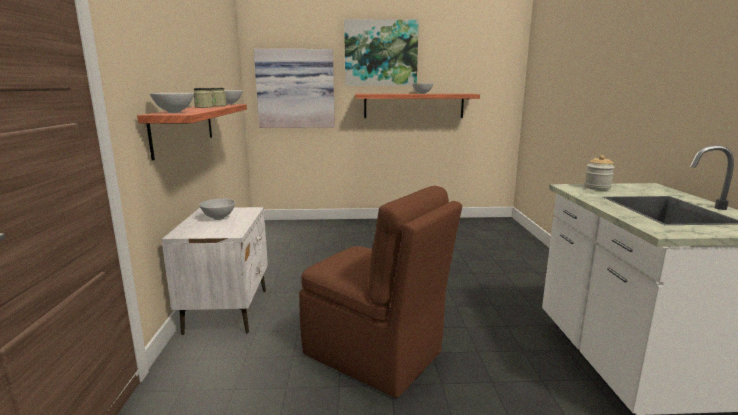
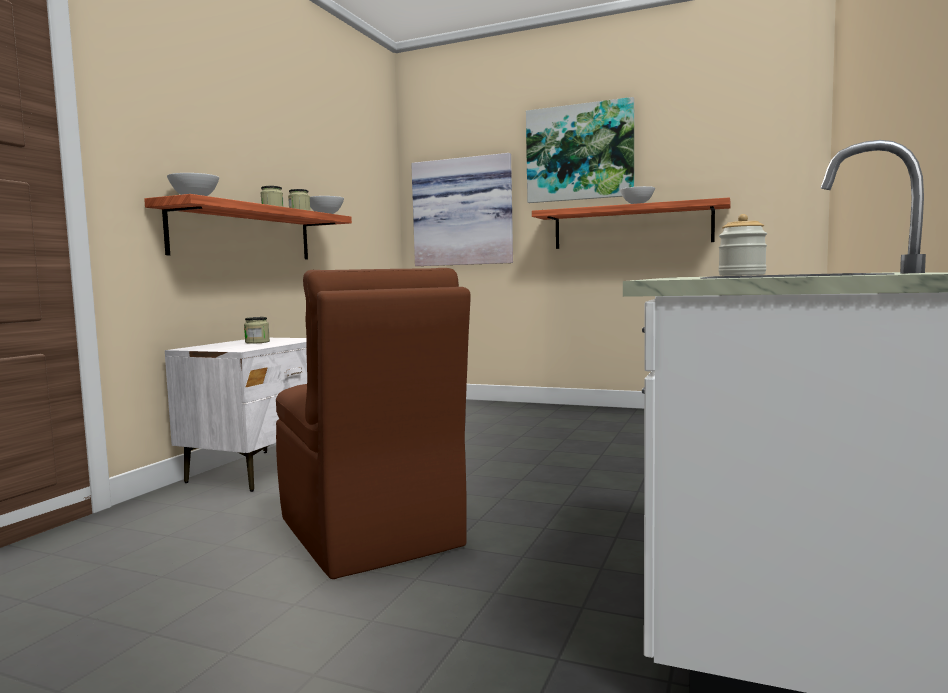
camera: 25 degrees right, 10 degrees down
white bowl [199,199,236,220] -> jar [244,317,270,344]

